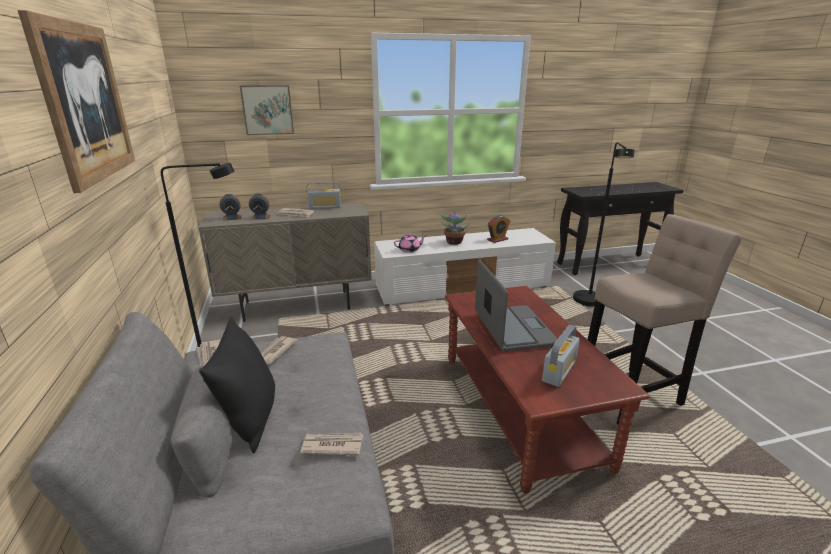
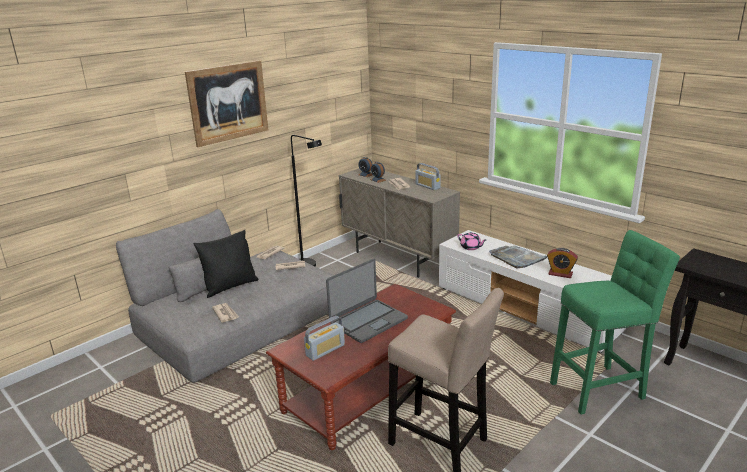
camera: 60 degrees right, 0 degrees up
picture [240,85,294,135] -> none
potted plant [440,209,469,245] -> grey tray [489,245,547,269]
radio [542,325,580,387] -> radio turned 45 degrees counterclockwise [304,316,345,361]
black floor lamp [573,142,635,306] -> green stool [550,230,680,415]

